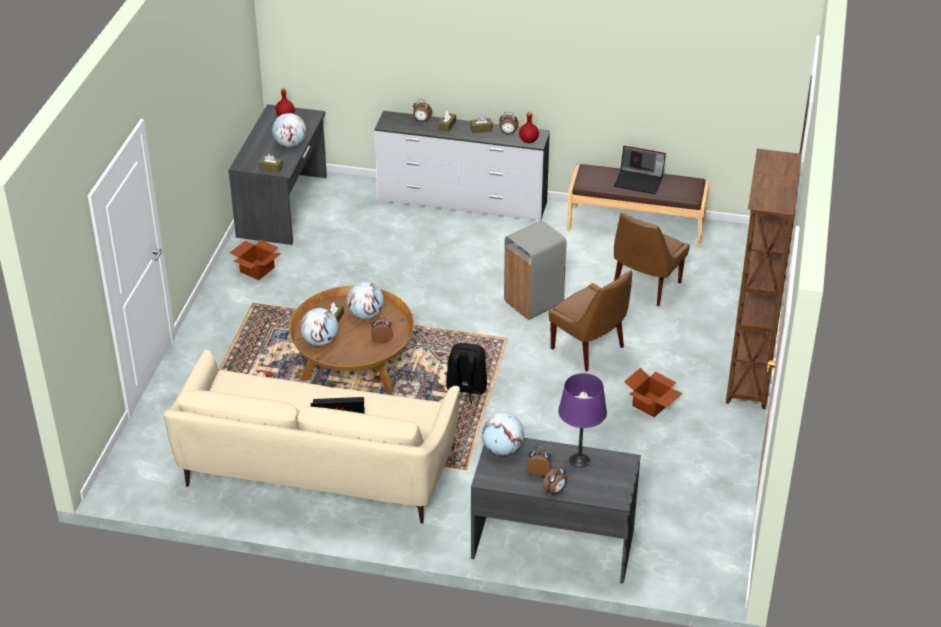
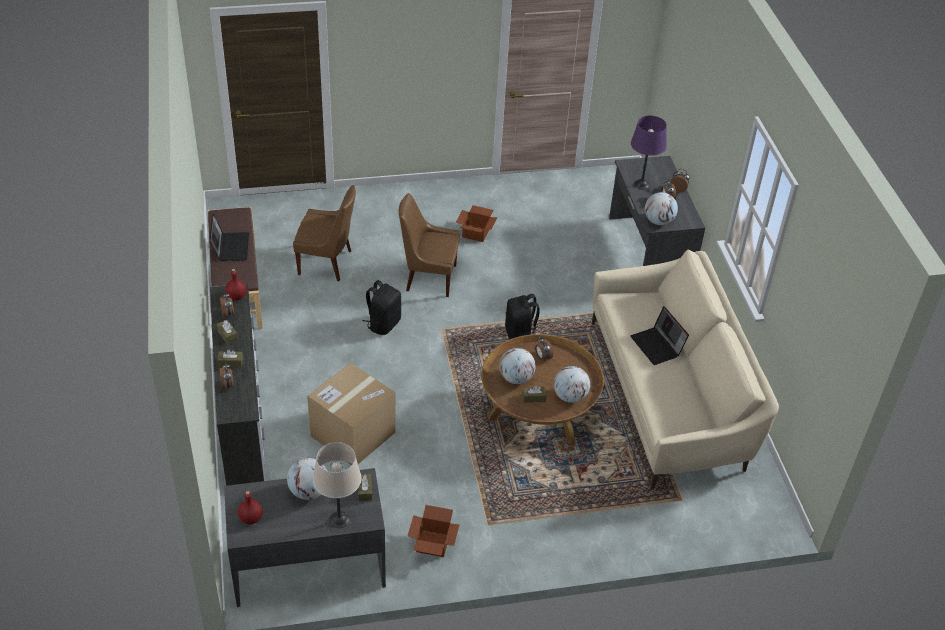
camera: 115 degrees left, 5 degrees up
grey trash can [504,221,567,320] -> black backpack [362,280,401,335]
brown chair [549,270,632,372] -> brown chair turned 105 degrees counterclockwise [399,193,460,297]
brown bookcase [726,149,802,409] -> none
none -> cardboard box [307,362,396,466]
none -> beige table lamp [313,442,361,528]

